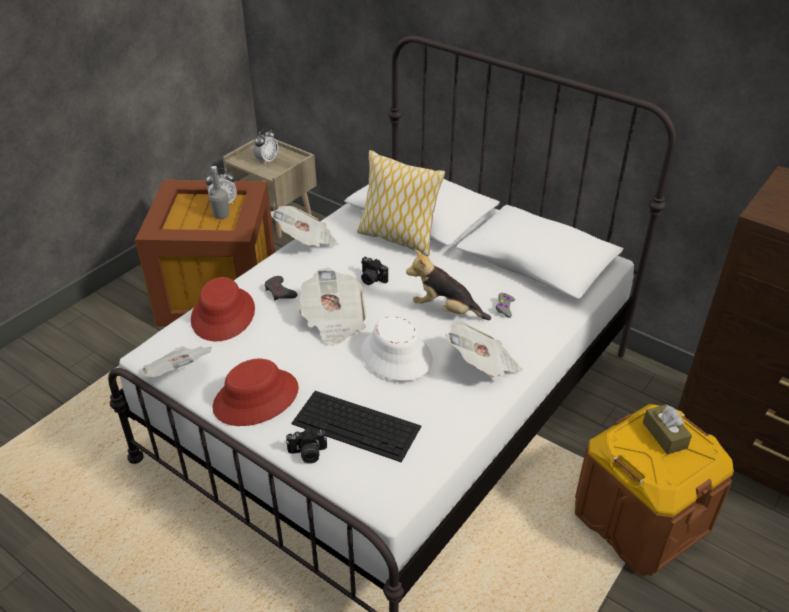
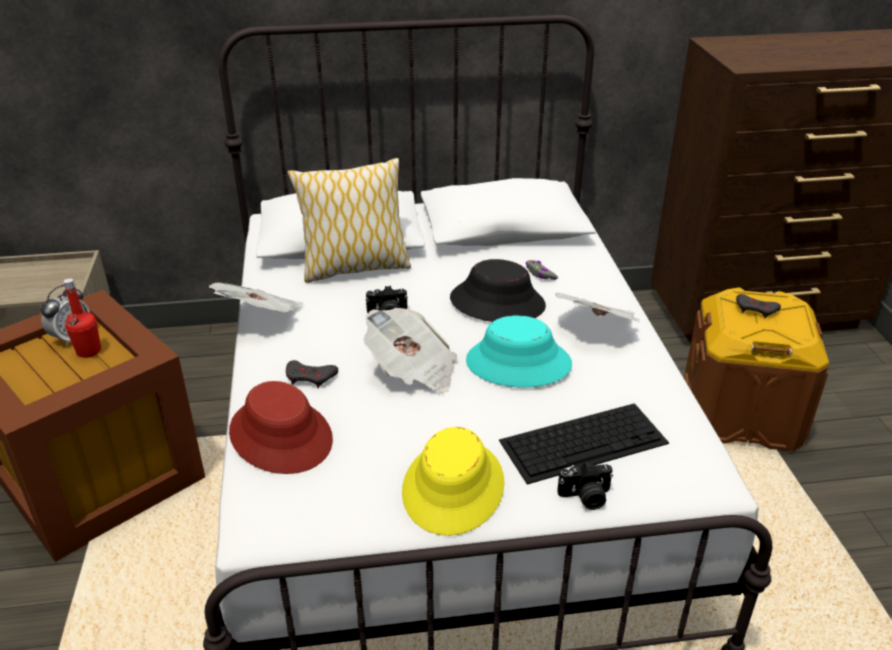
camera: 45 degrees left, 5 degrees down
newspaper [141,346,212,377] -> none
grey bottle [209,166,230,219] -> red bottle [63,278,101,358]
red hat [213,359,299,426] -> yellow hat [402,427,504,536]
alarm clock [253,128,279,165] -> none
camera [286,428,327,464] -> camera turned 45 degrees clockwise [557,461,613,510]
white hat [361,317,432,381] -> turquoise hat [466,315,572,388]
plush toy [406,250,491,320] -> black hat [450,259,546,322]
brown tissue box [643,404,692,454] -> grey game controller [736,294,781,318]

